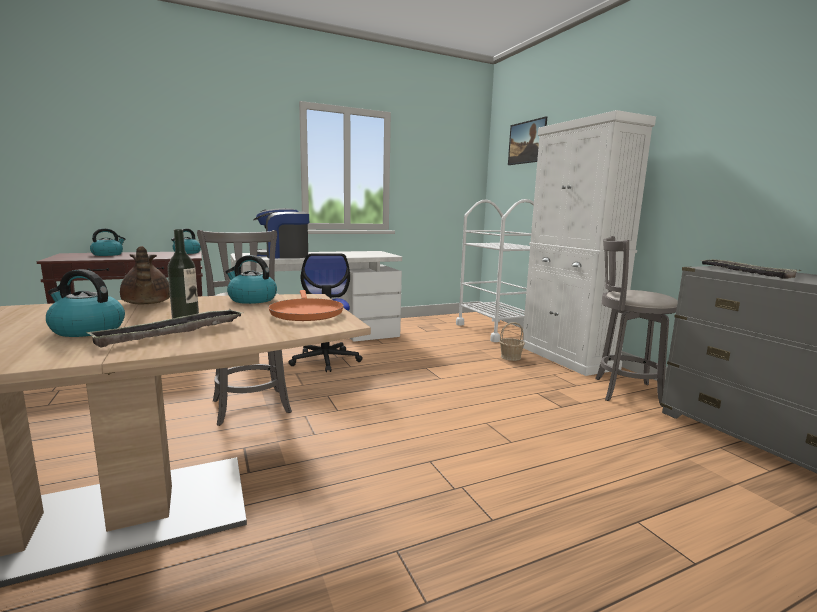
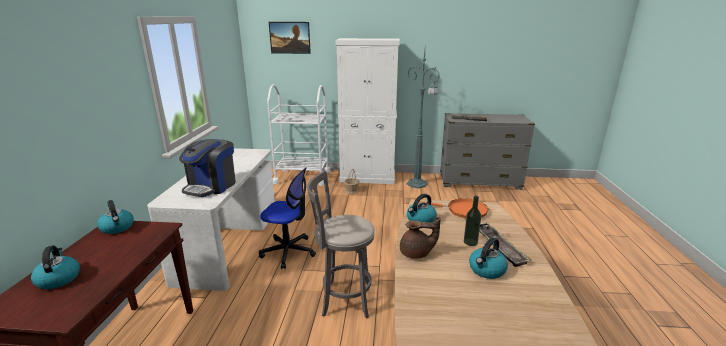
camera: 60 degrees left, 10 degrees up
grey stool [595,236,678,407] -> green floor lamp [407,51,440,188]

